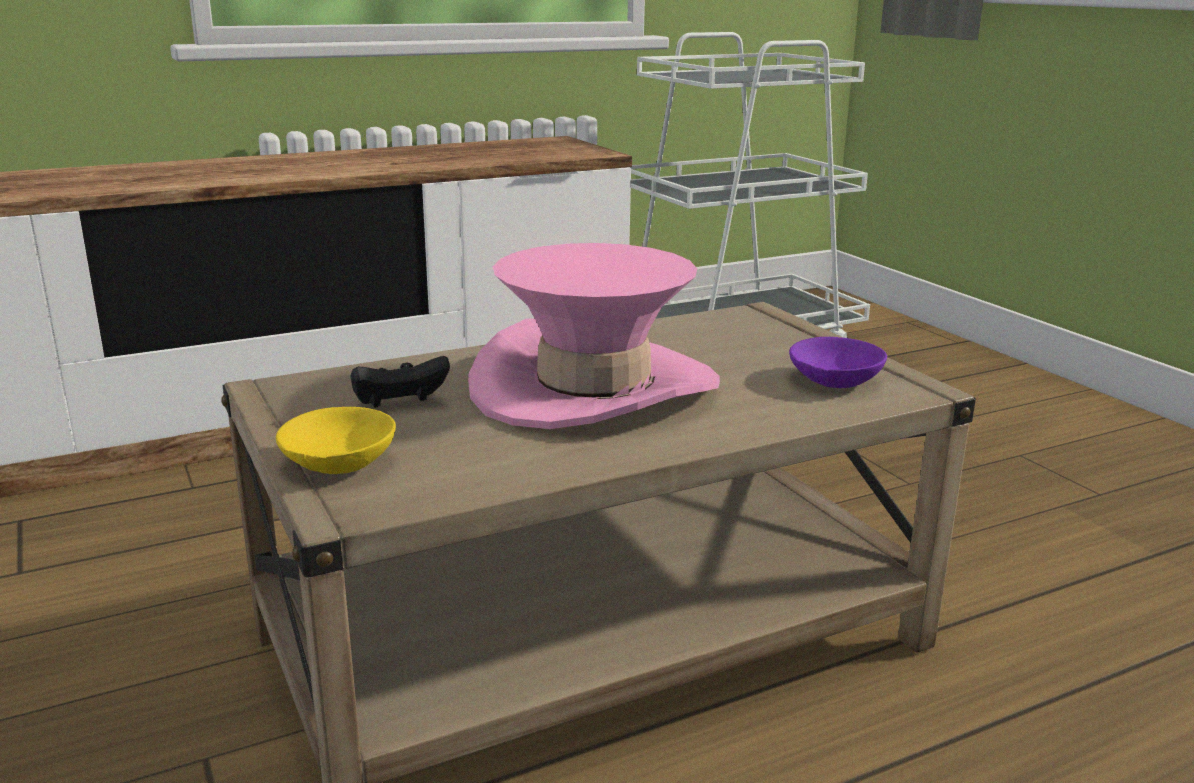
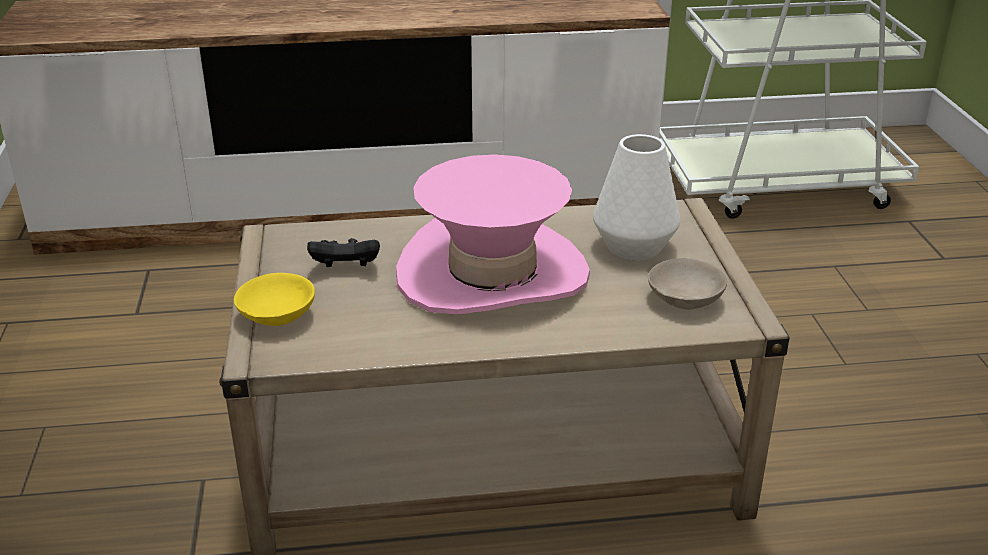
camera: 20 degrees right, 10 degrees up
purple bowl [789,337,887,388] -> beige bowl [648,258,727,310]
none -> white vase [593,134,680,260]

